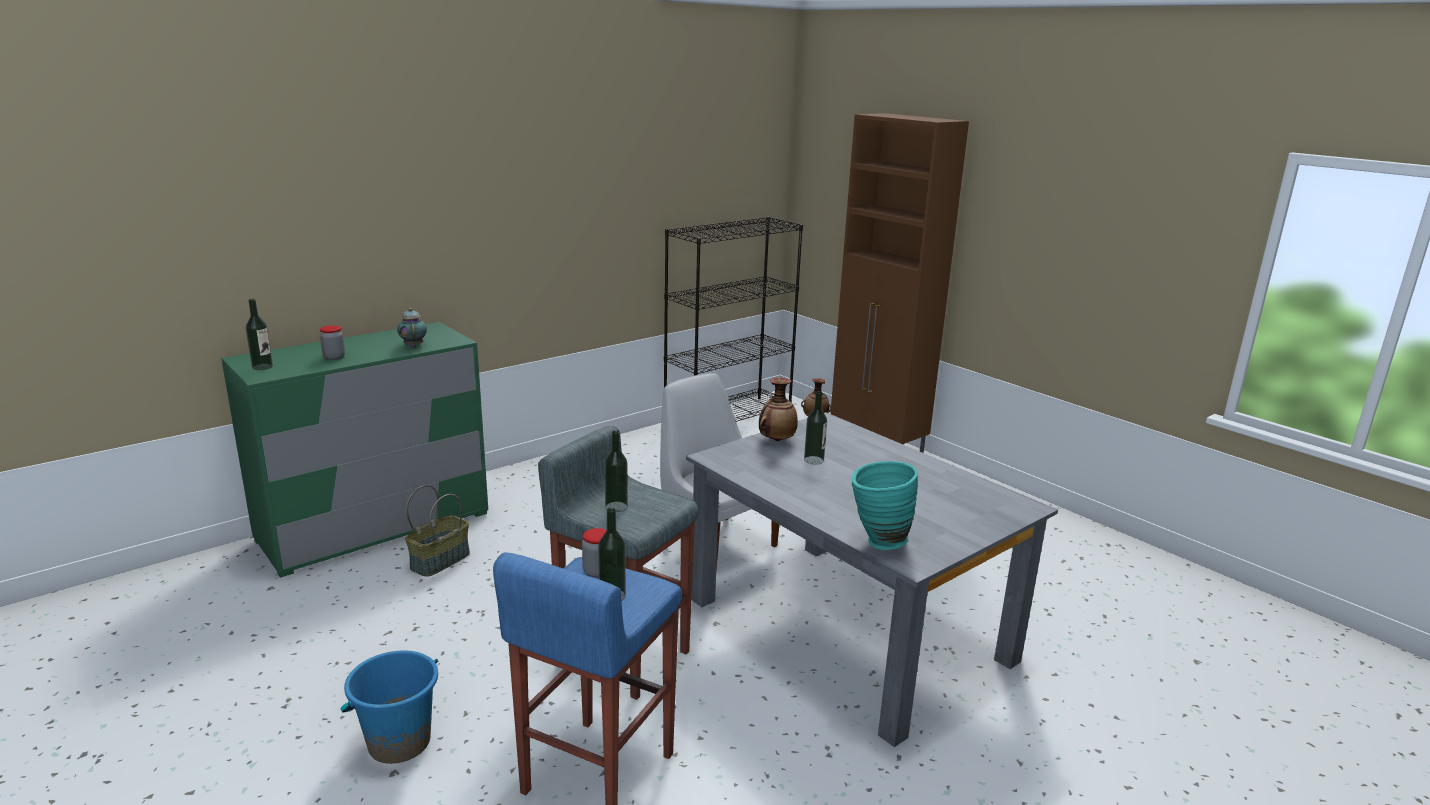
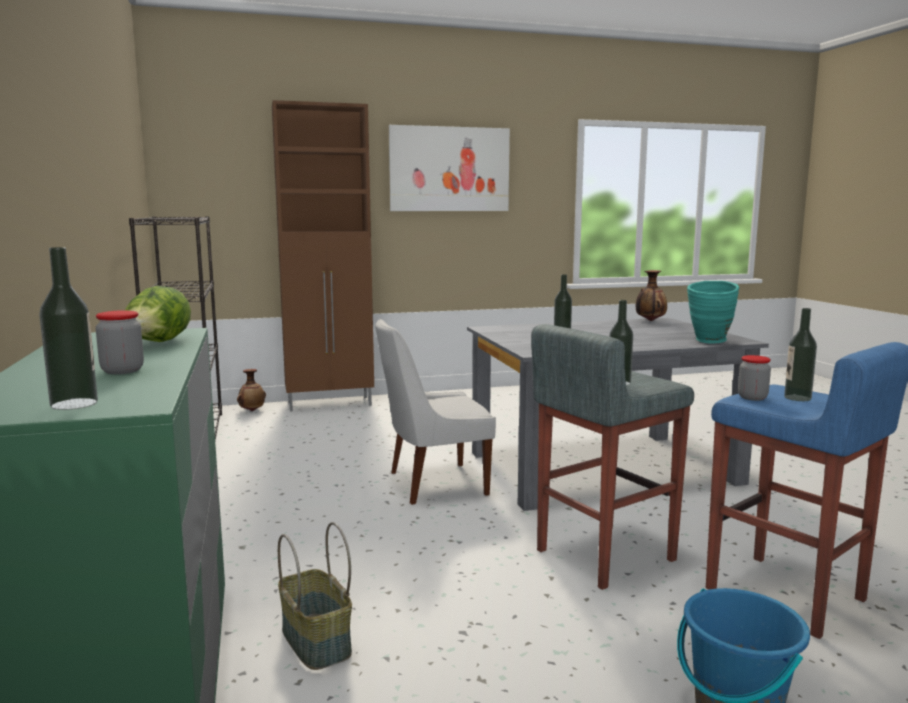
camera: 65 degrees left, 10 degrees down
teapot [397,308,427,347] -> lettuce [125,286,191,342]
vase [759,377,798,441] -> vase moved to [636,270,667,321]
none -> picture [389,125,510,211]

